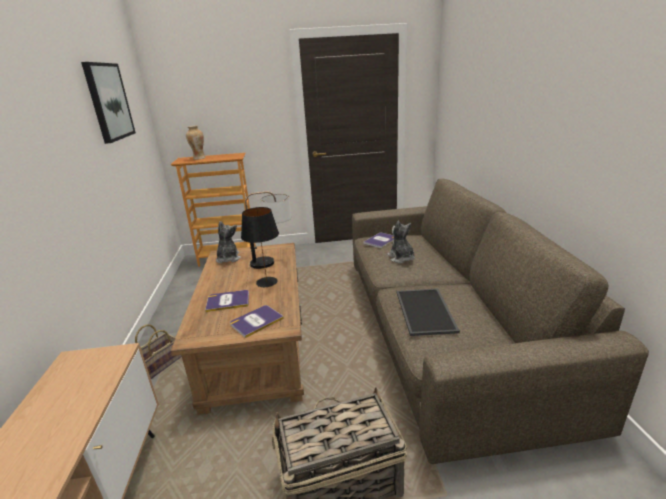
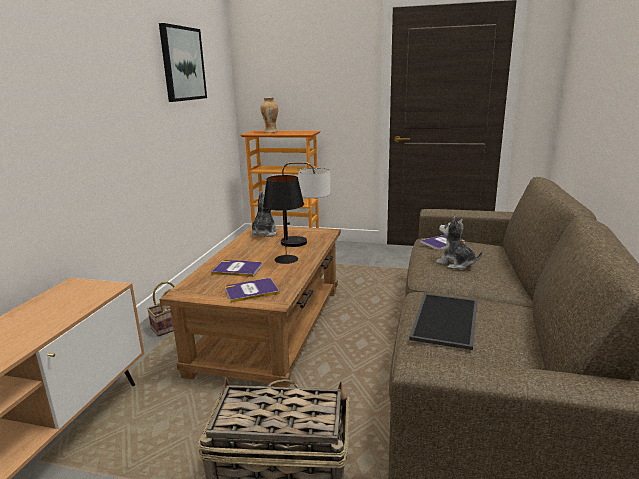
camera: 20 degrees right, 5 degrees down
plush toy [387,221,415,263] -> plush toy turned 45 degrees counterclockwise [436,217,482,269]

